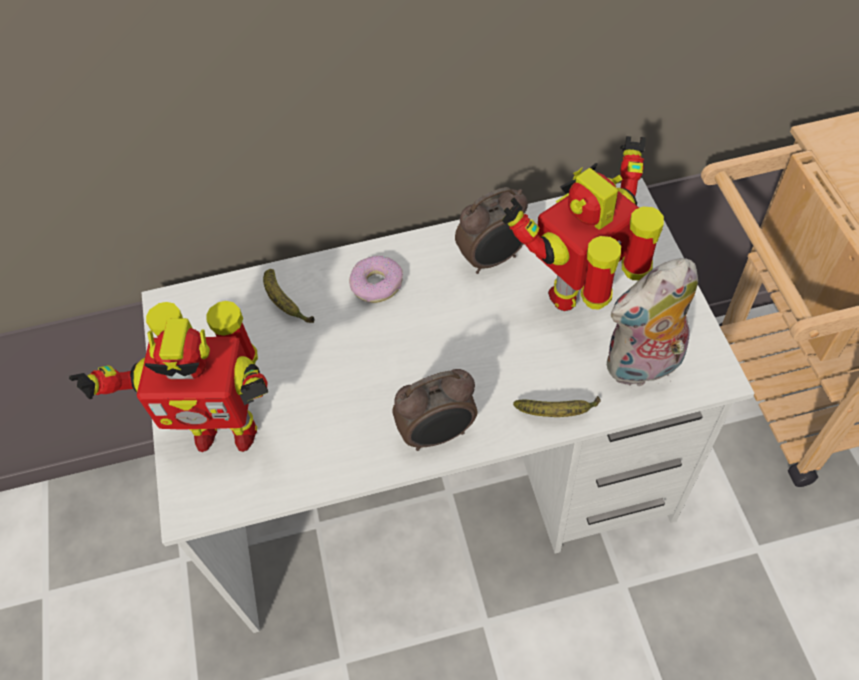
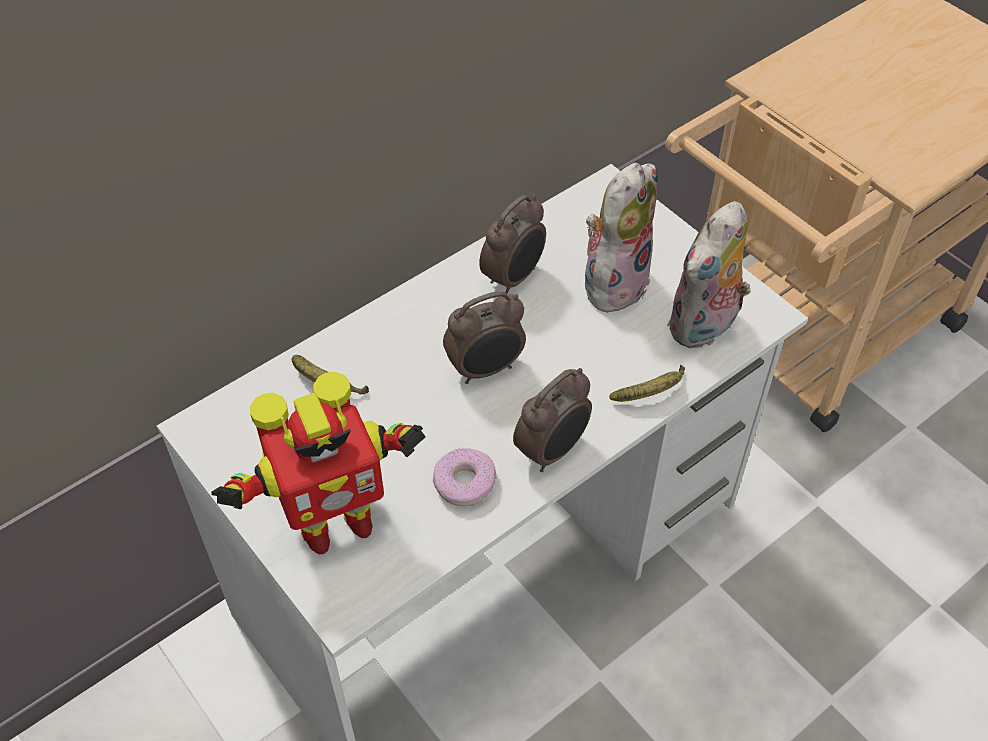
camera: 30 degrees left, 5 degrees down
donut [349,255,403,303] -> donut moved to [433,448,497,507]
toy robot [502,136,664,311] -> plush toy [585,162,658,313]
none -> alarm clock [443,291,526,384]

